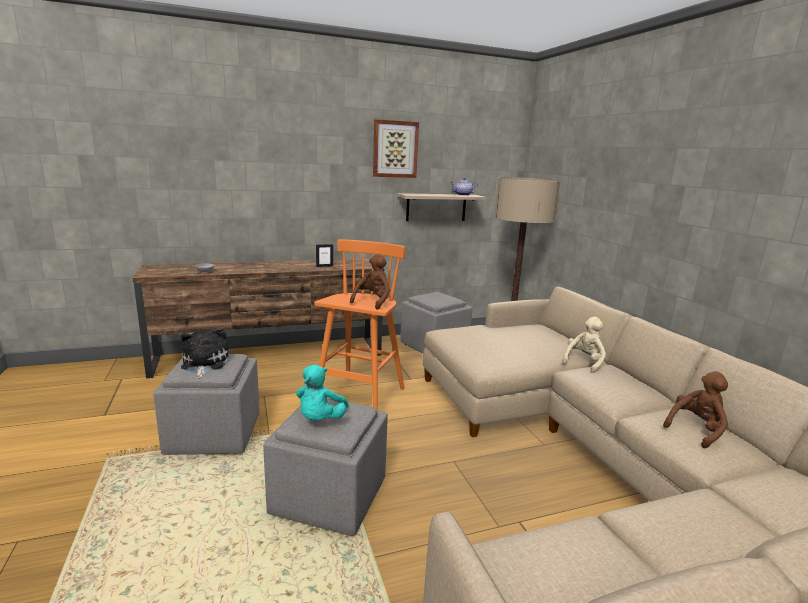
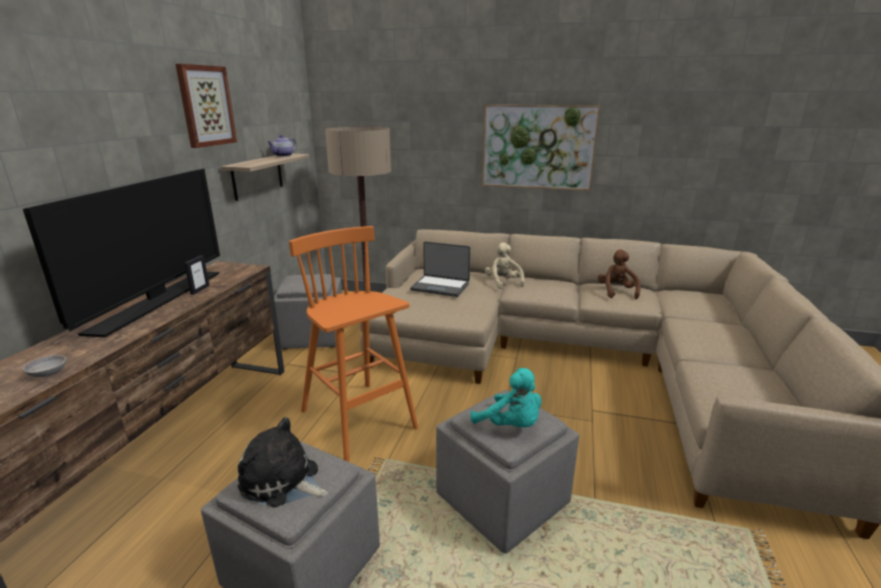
camera: 55 degrees left, 5 degrees up
brown plush toy [350,254,390,310] -> none
none -> television [23,169,220,337]
none -> laptop [410,241,470,297]
none -> picture [482,105,600,191]

